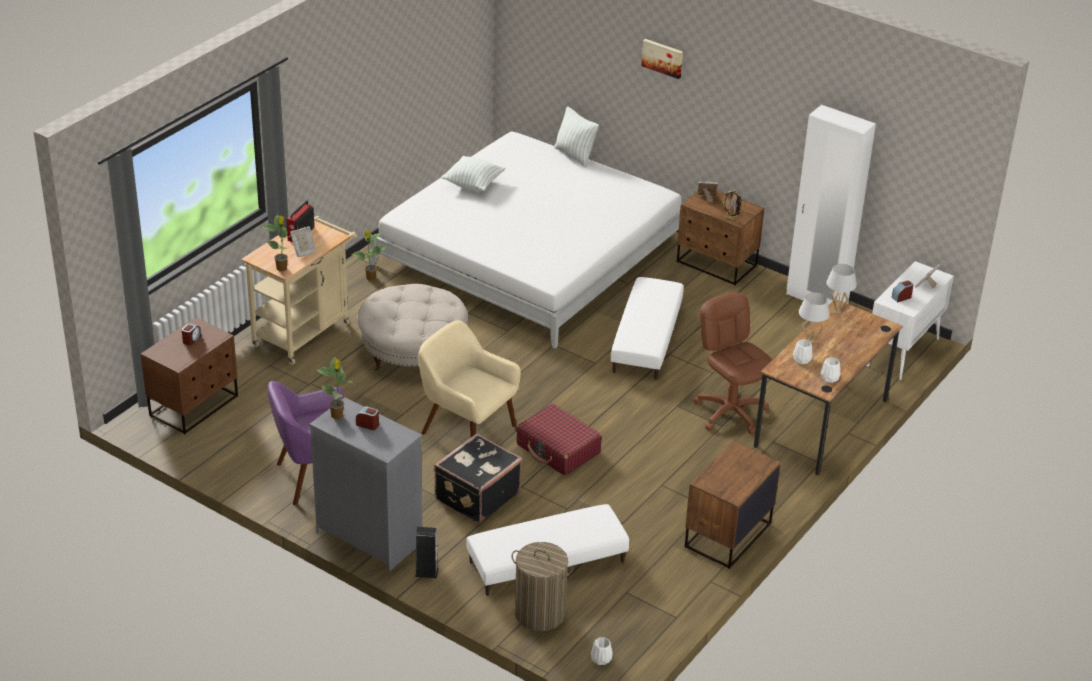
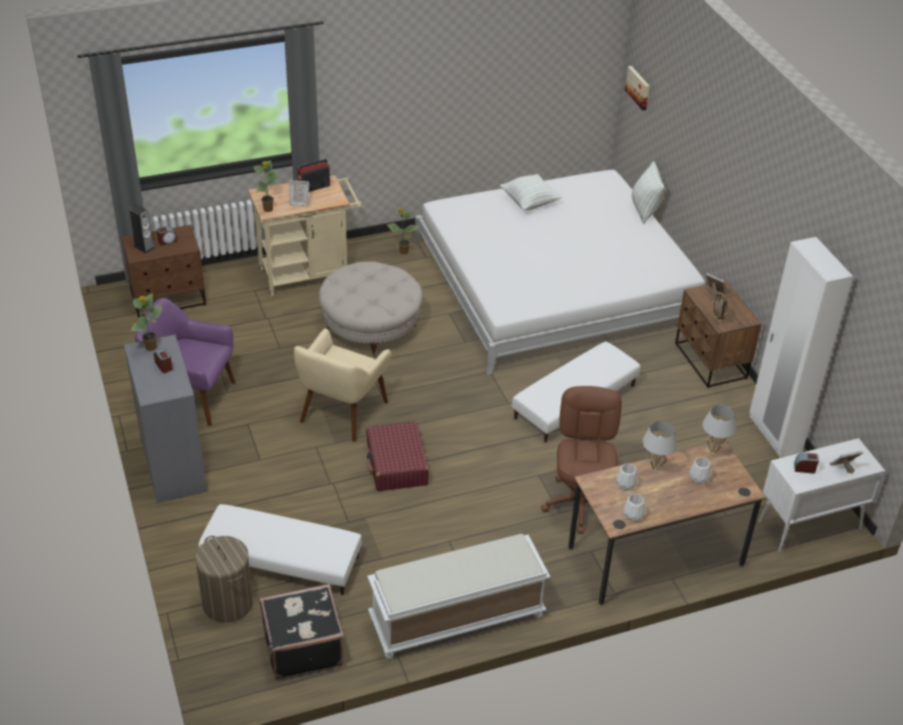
camera: 35 degrees right, 5 degrees up
speaker [415,527,439,578] -> speaker moved to [129,204,155,254]
beige armchair [418,320,521,437] -> beige armchair turned 135 degrees counterclockwise [294,328,391,442]
black suitcase [434,433,522,524] -> black suitcase moved to [260,584,344,679]
white vase [591,637,613,665] -> white vase moved to [689,457,711,484]
picture [642,39,683,79] -> picture moved to [625,66,650,111]
brown nightstand [685,441,781,569] -> white bench [367,534,550,659]

